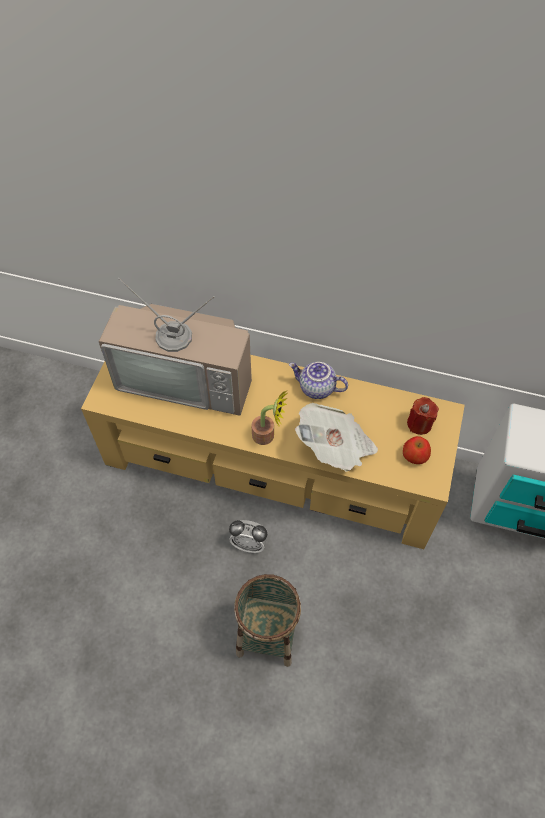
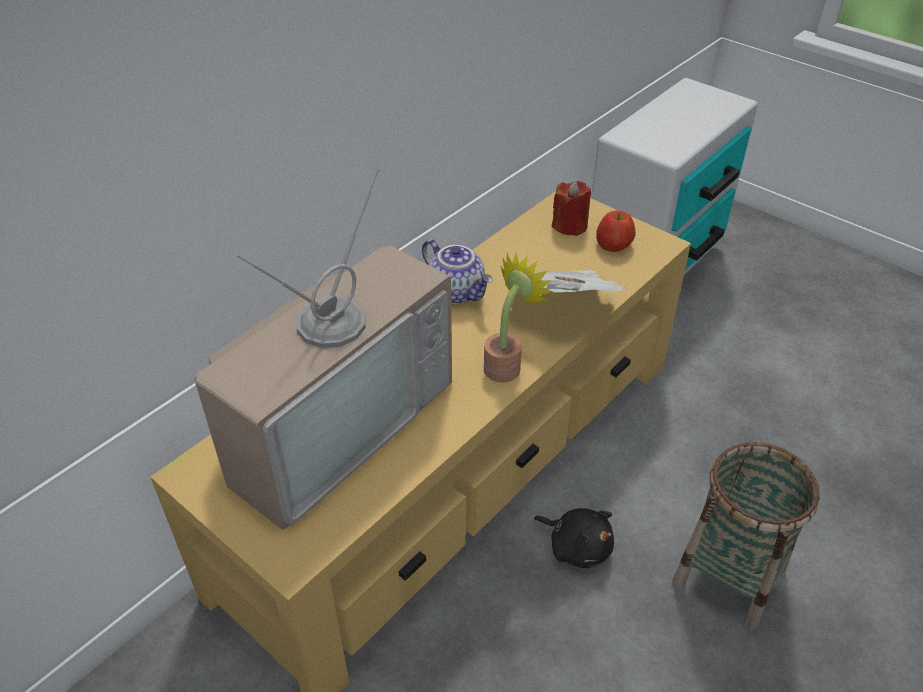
camera: 65 degrees left, 15 degrees down
alarm clock [229,520,268,553] -> black plush toy [534,508,614,568]
teapot [289,362,348,399] -> teapot turned 90 degrees counterclockwise [422,239,493,304]

